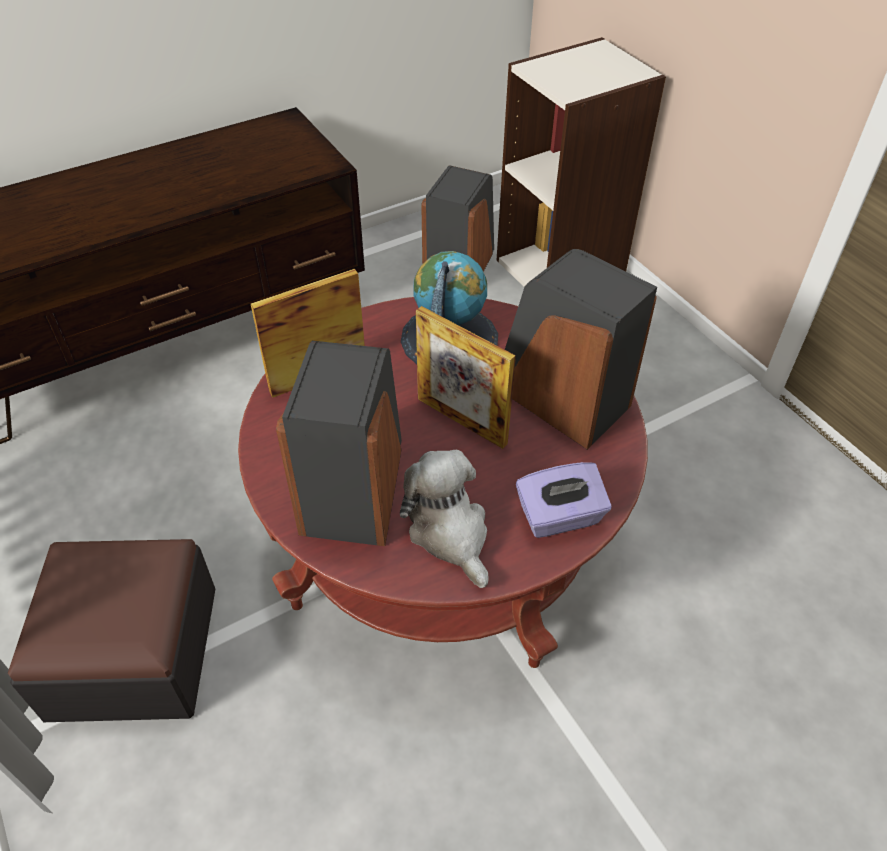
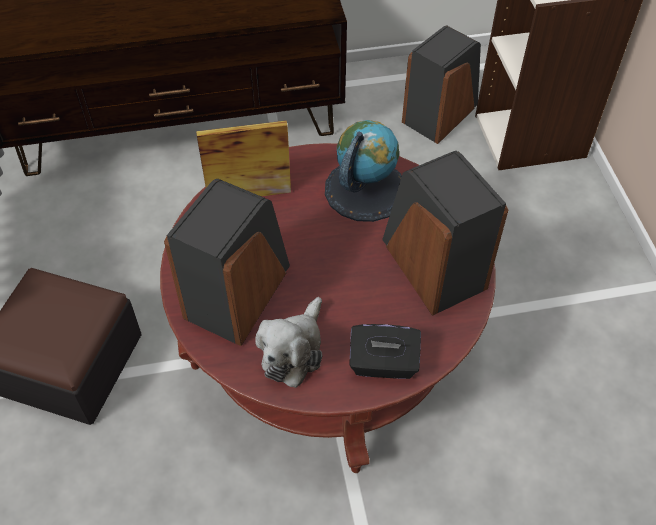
camera: 20 degrees right, 5 degrees up
plush toy [400,450,489,588] -> plush toy turned 150 degrees counterclockwise [255,297,323,388]
picture frame [416,306,516,449] -> none
purple tissue box [516,462,612,538] -> black tissue box [349,324,421,379]

